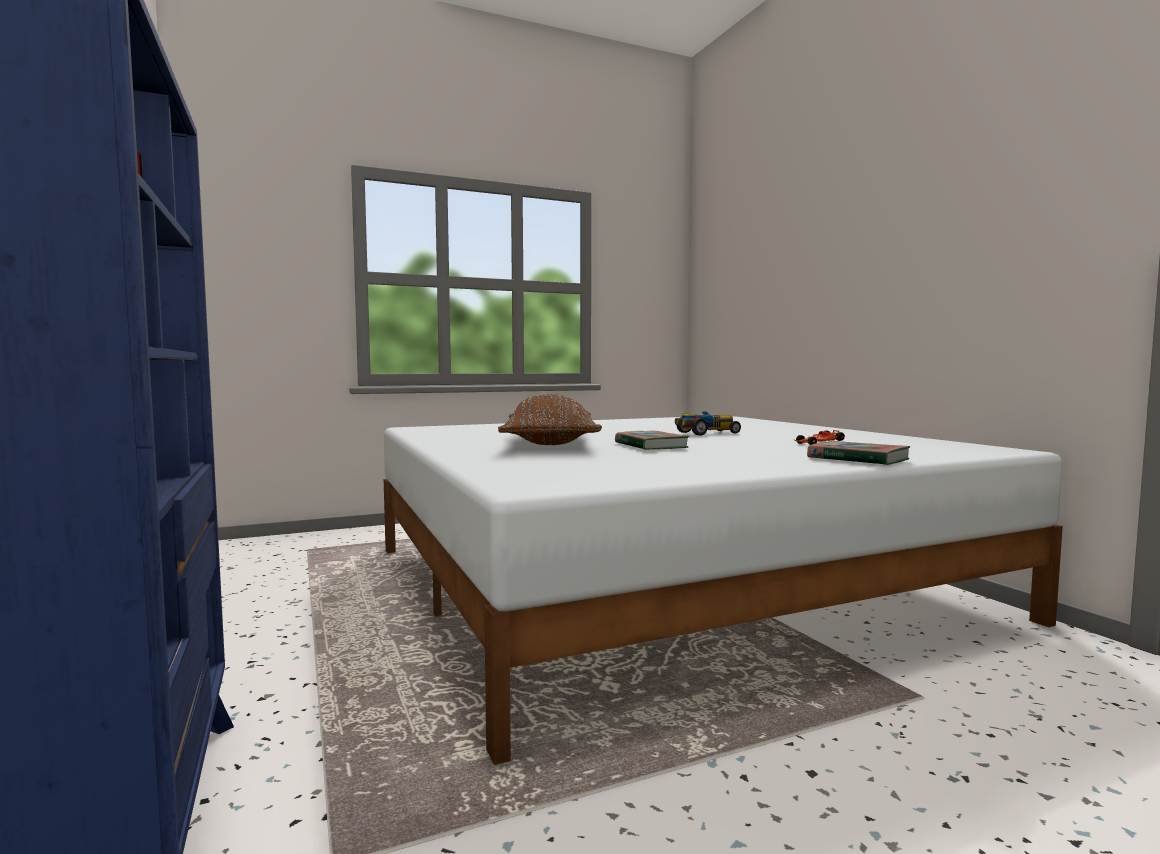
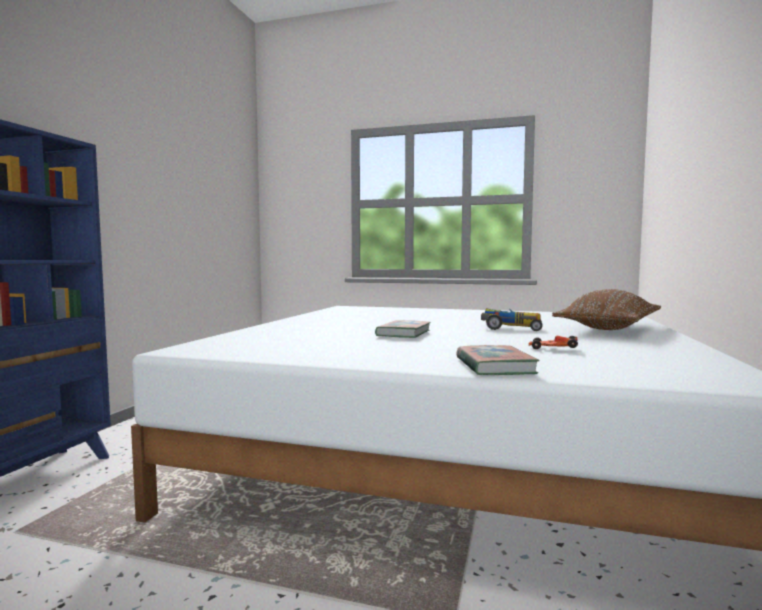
camera: 40 degrees right, 0 degrees up
brown pillow [498,394,602,445] -> brown pillow moved to [552,289,661,330]

